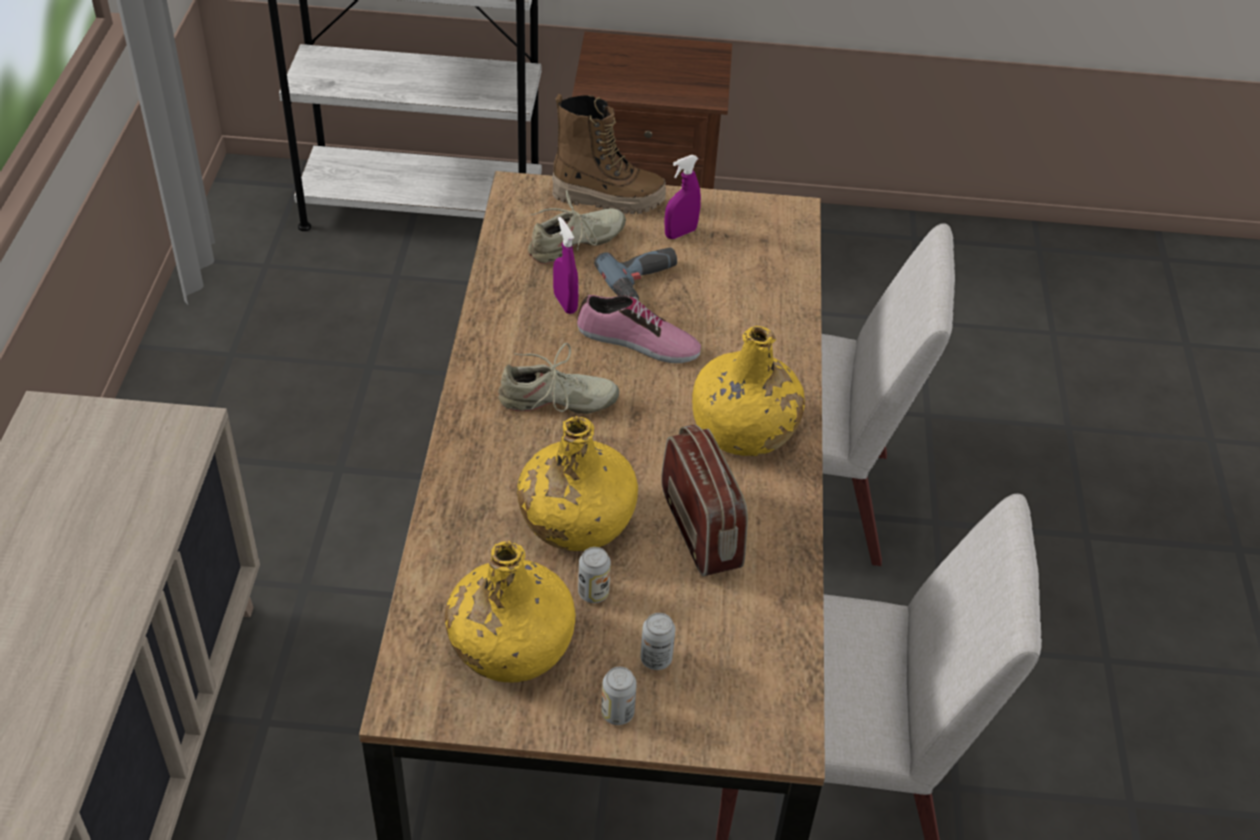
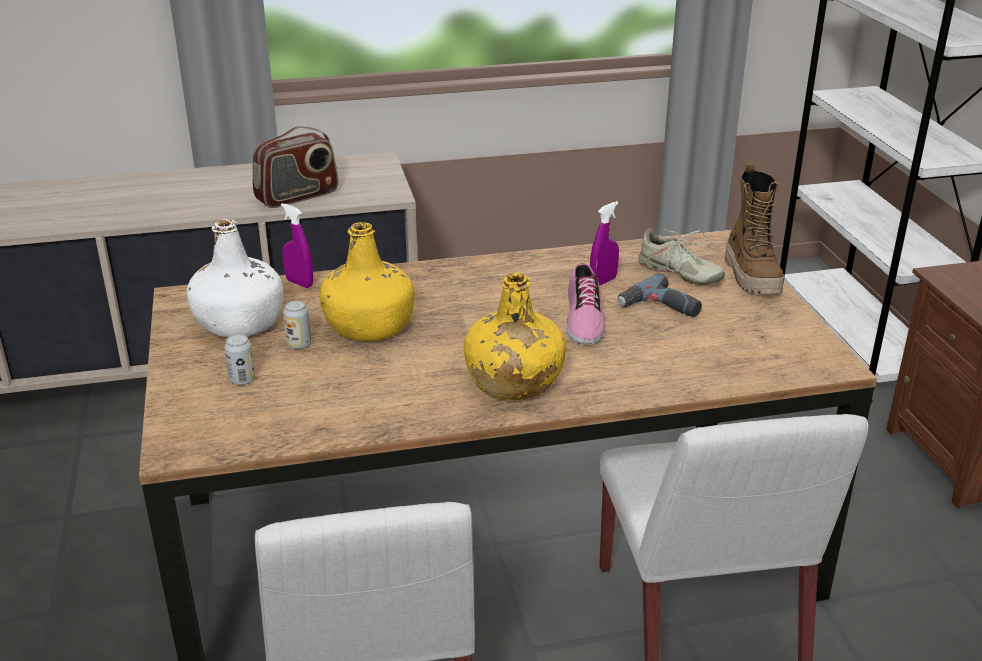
camera: 75 degrees right, 15 degrees down
yellow bottle [445,541,575,682] -> white bottle [187,219,283,337]
beige shoe [498,343,619,414] -> none
can [601,667,637,725] -> none
radio [661,424,748,577] -> radio moved to [253,127,339,208]
purple spray bottle [664,155,701,239] -> purple spray bottle moved to [281,203,313,288]

